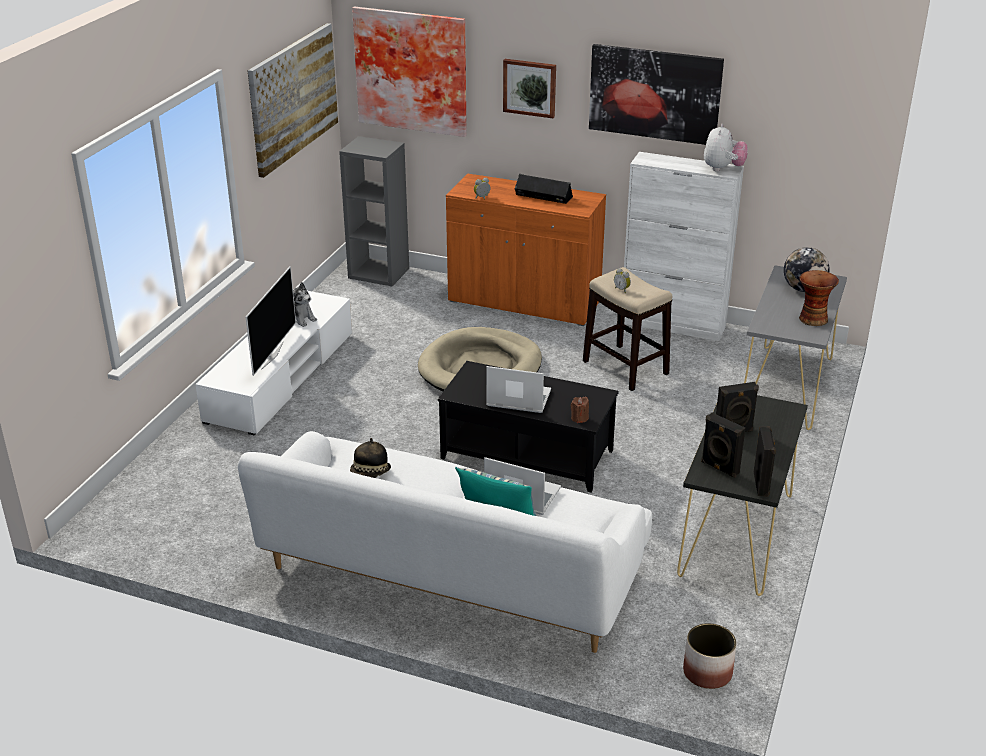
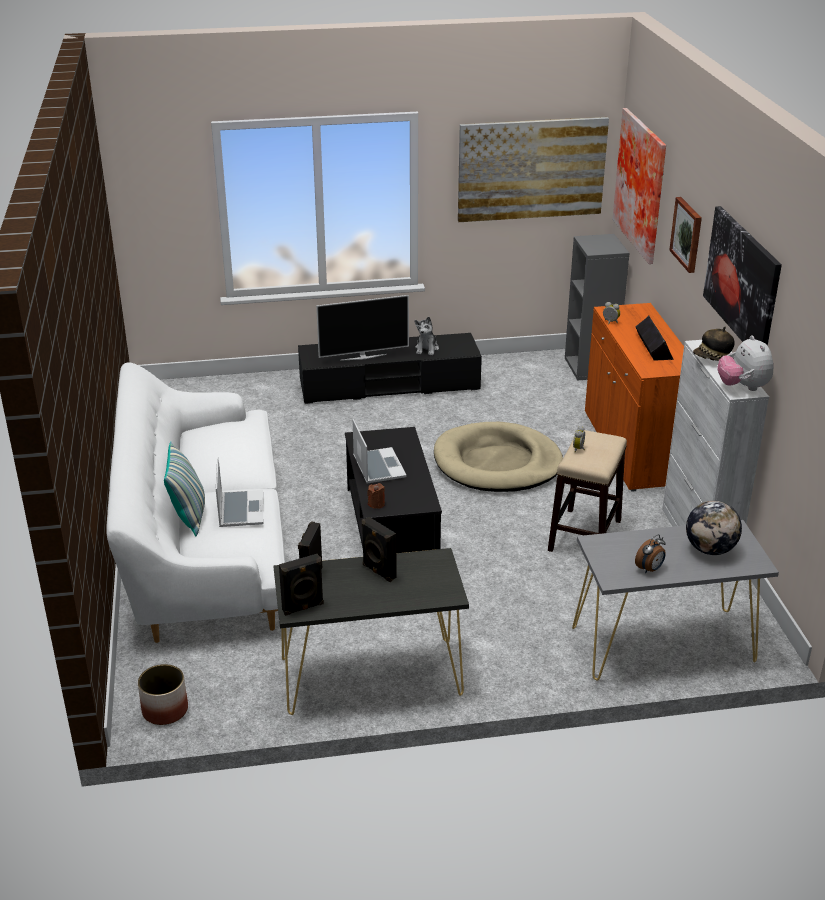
camera: 60 degrees right, 0 degrees up
white tv stand [195,291,352,435] -> black tv stand [298,333,482,404]
hat [350,438,391,478] -> hat moved to [693,327,735,361]
plush toy [704,124,748,171] -> plush toy turned 90 degrees clockwise [717,336,774,391]
vase [799,270,839,326] -> alarm clock [635,534,666,573]

